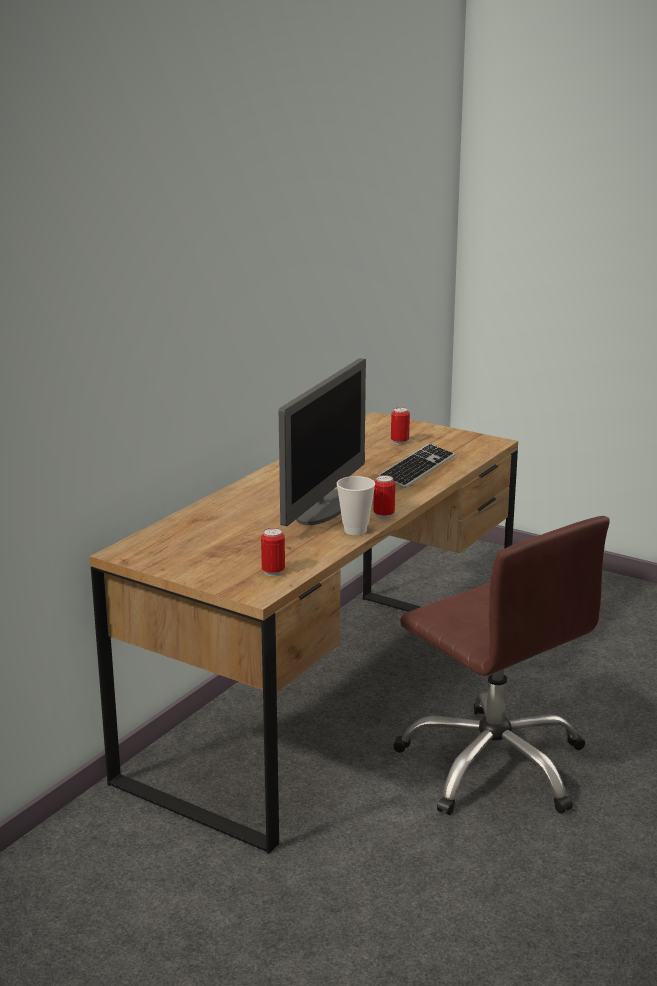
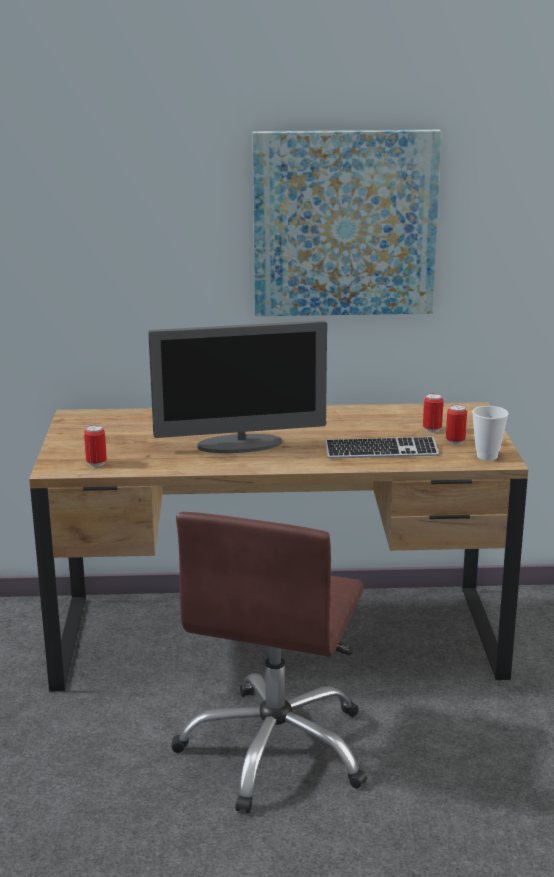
camera: 55 degrees right, 0 degrees up
cup [337,476,375,535] -> cup moved to [472,406,508,460]
can [373,475,395,519] -> can moved to [446,405,467,445]
none -> picture [252,130,441,316]

